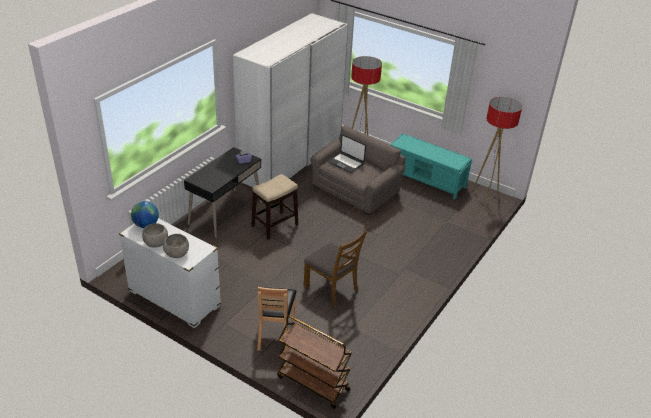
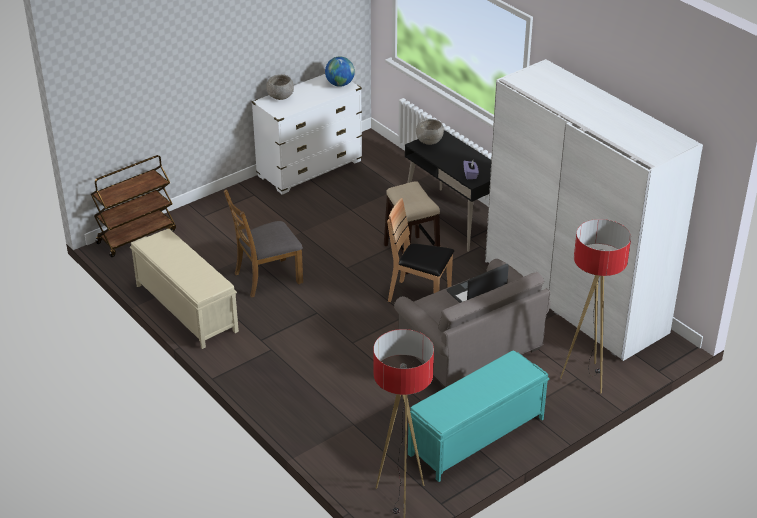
camera: 110 degrees right, 0 degrees up
grey bowl [142,223,168,247] -> grey bowl moved to [416,119,444,145]
brown chair [257,287,297,351] -> brown chair moved to [387,198,454,302]
none -> beige bench [130,229,239,349]

